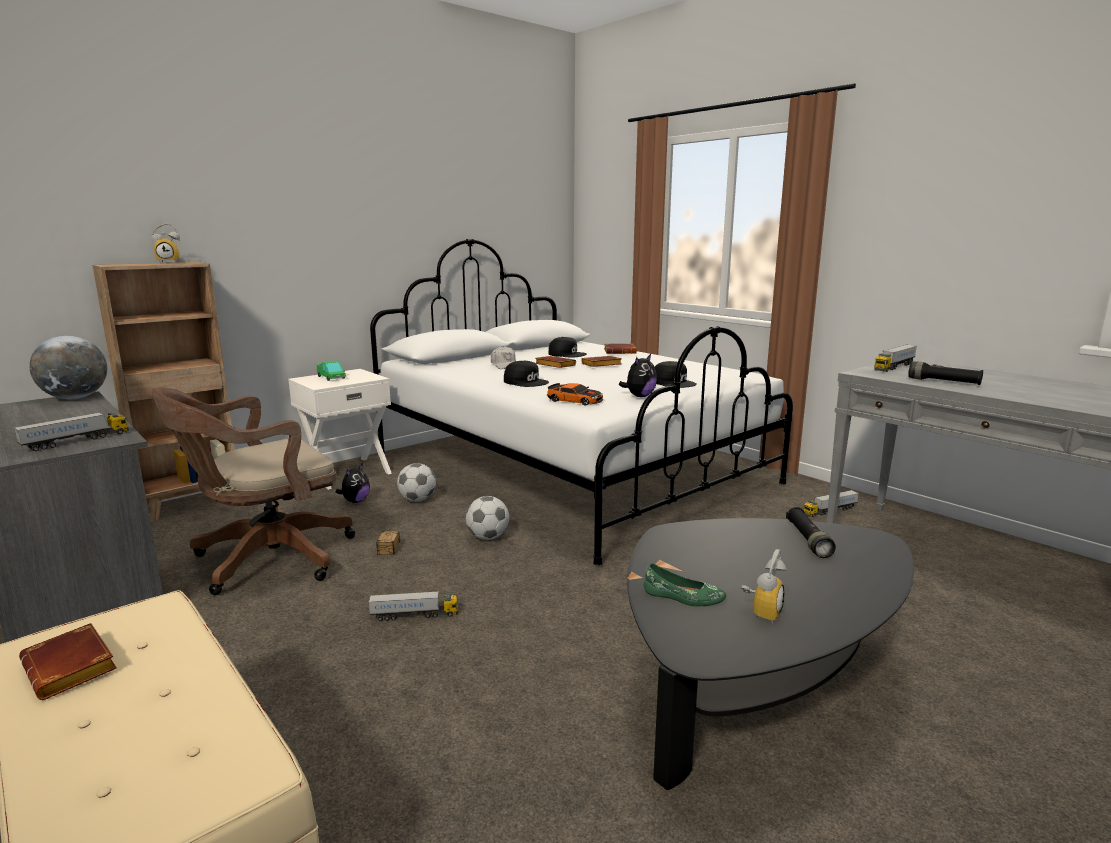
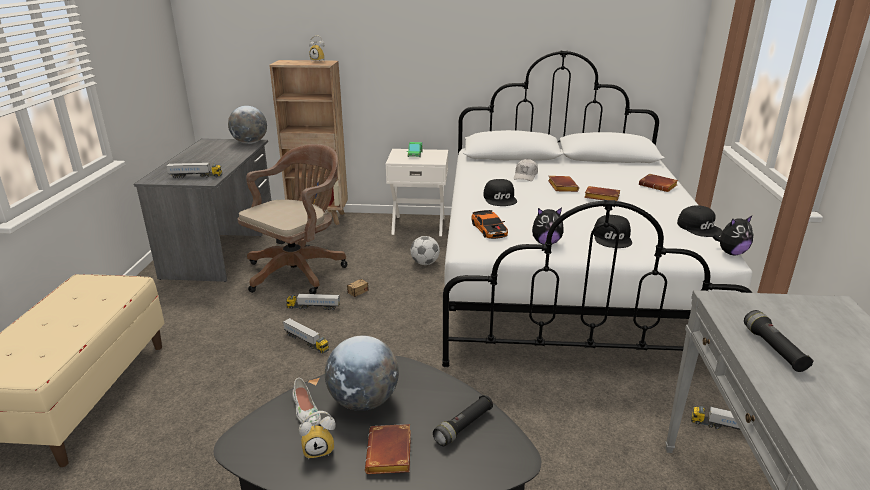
camera: 45 degrees right, 10 degrees up
brown book [19,623,117,700] -> brown book moved to [365,424,411,474]
brown office chair [151,388,355,595] -> brown office chair turned 120 degrees clockwise [238,144,348,294]
plush toy [336,464,370,503] -> plush toy moved to [713,216,753,255]
football [466,496,509,540] -> none
black cap [548,337,587,358] -> black cap moved to [677,205,722,237]
green shoe [643,563,726,607] -> white shoe [292,378,321,425]
toy truck [874,344,917,372] -> toy truck moved to [286,293,340,310]
none -> globe [325,336,399,411]

